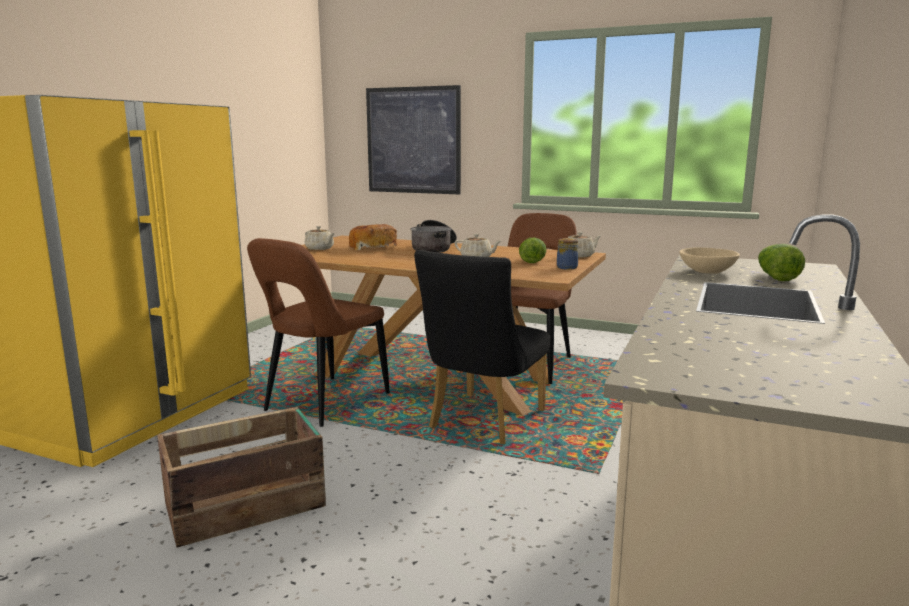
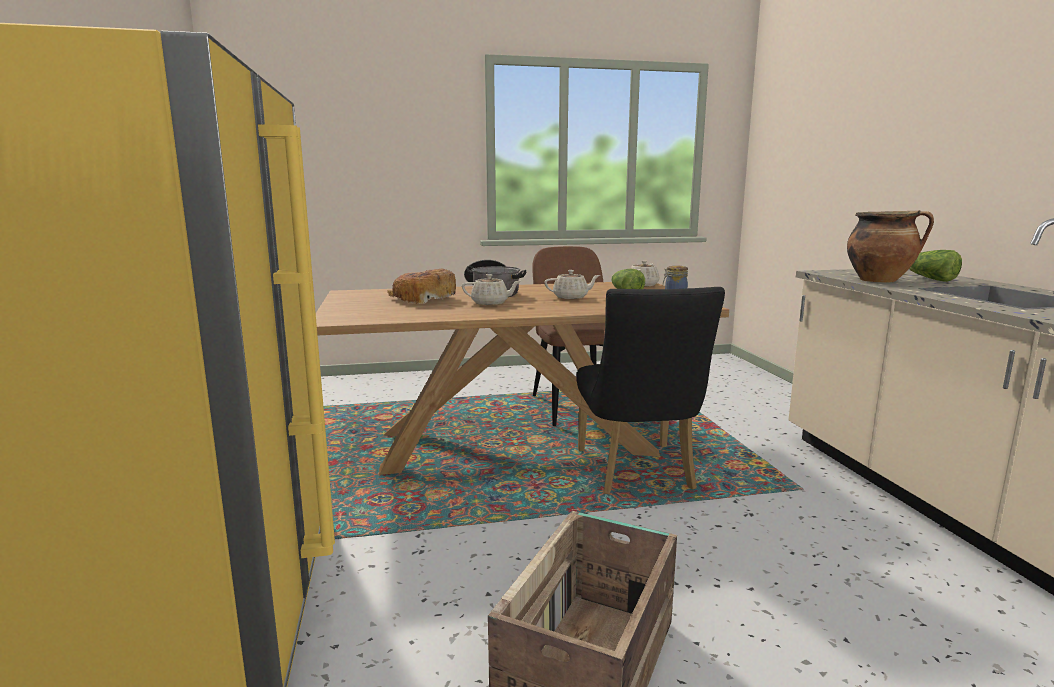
camera: 35 degrees left, 0 degrees up
brown chair [247,238,390,427] -> none
beige teapot [305,226,335,250] -> beige teapot moved to [462,274,521,305]
picture [366,85,461,195] -> none
beige bowl [679,247,740,274] -> cooking pot [847,210,934,282]

